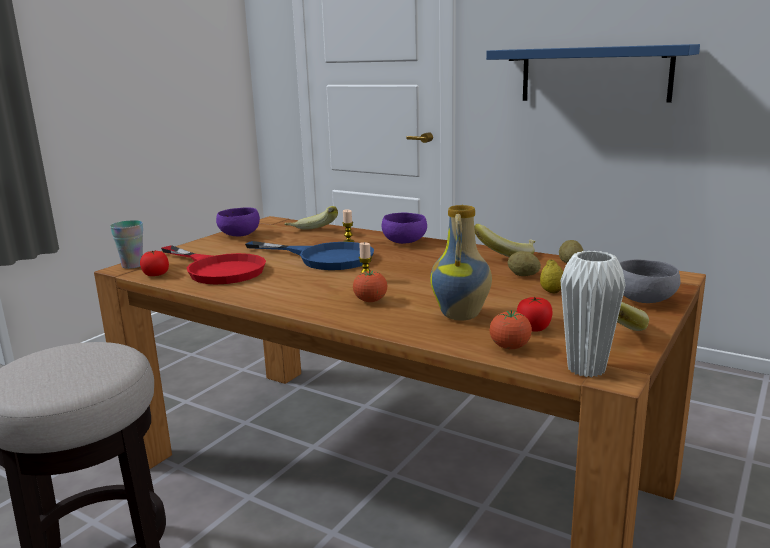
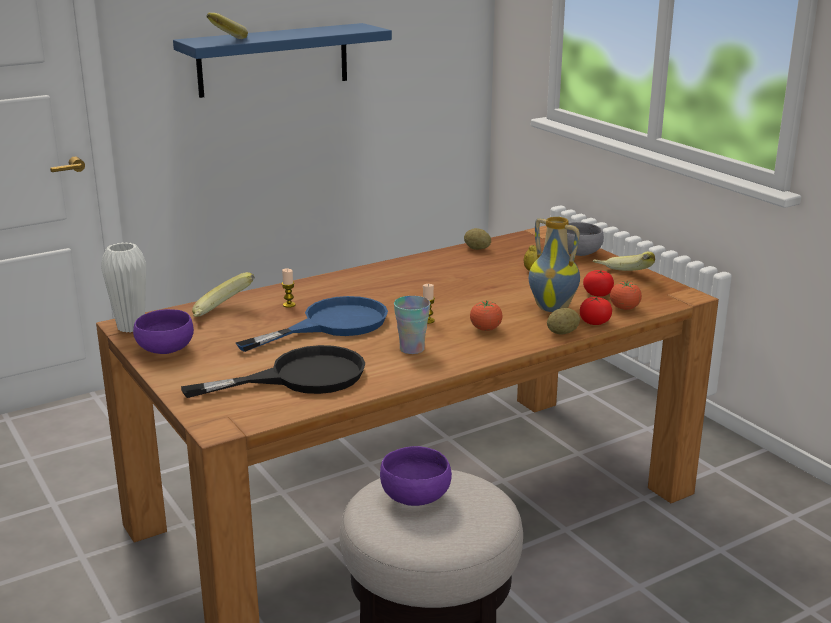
camera: 65 degrees left, 5 degrees up
cup [110,220,143,269] -> cup moved to [394,296,430,354]
tomato [140,250,169,276] -> tomato moved to [580,297,612,325]
red frying pan [161,245,266,284] -> black frying pan [181,345,366,398]
purple bowl [382,213,427,244] -> purple bowl moved to [380,446,452,506]
banana [474,224,536,257] -> banana moved to [206,13,248,39]
potato [508,251,541,276] -> potato moved to [547,308,580,335]
white vase [560,251,626,377] -> white vase moved to [101,242,146,333]

